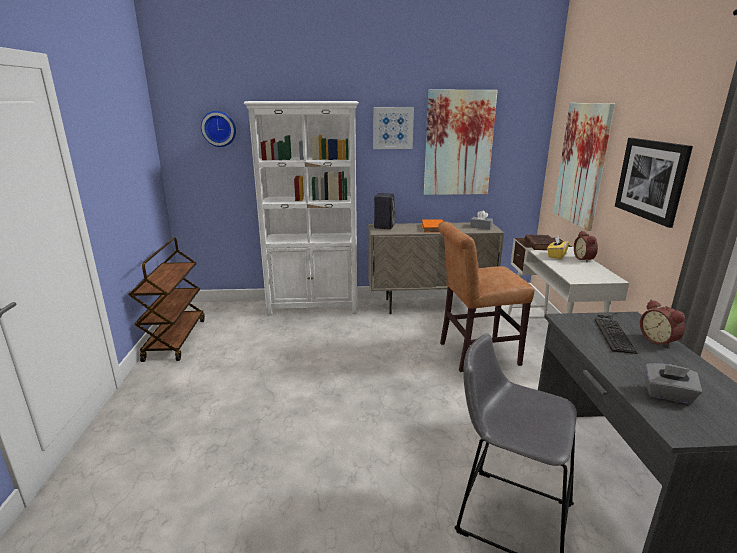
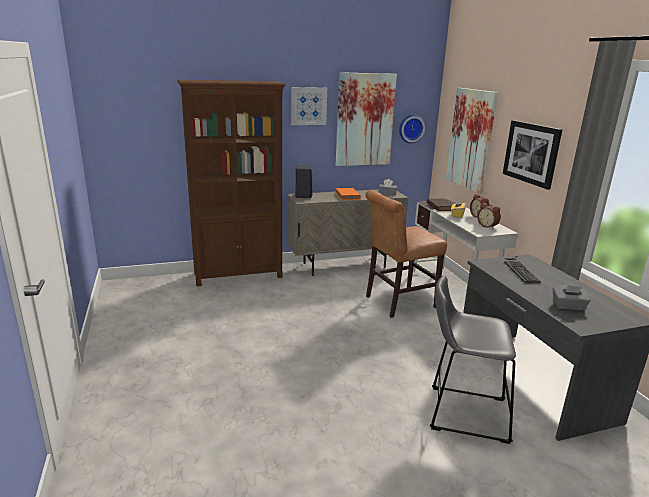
camera: 15 degrees left, 0 degrees up
brown cart [128,237,205,362] -> none
wall clock [201,111,236,147] -> wall clock moved to [399,115,425,143]
white bookcase [244,101,359,316] -> brown bookcase [177,80,286,286]
alarm clock [640,300,685,348] -> alarm clock moved to [477,202,501,229]

